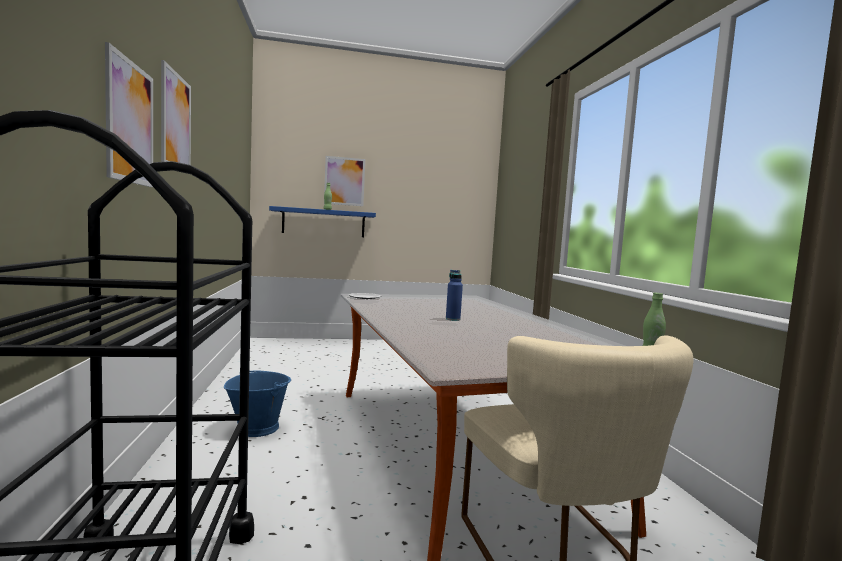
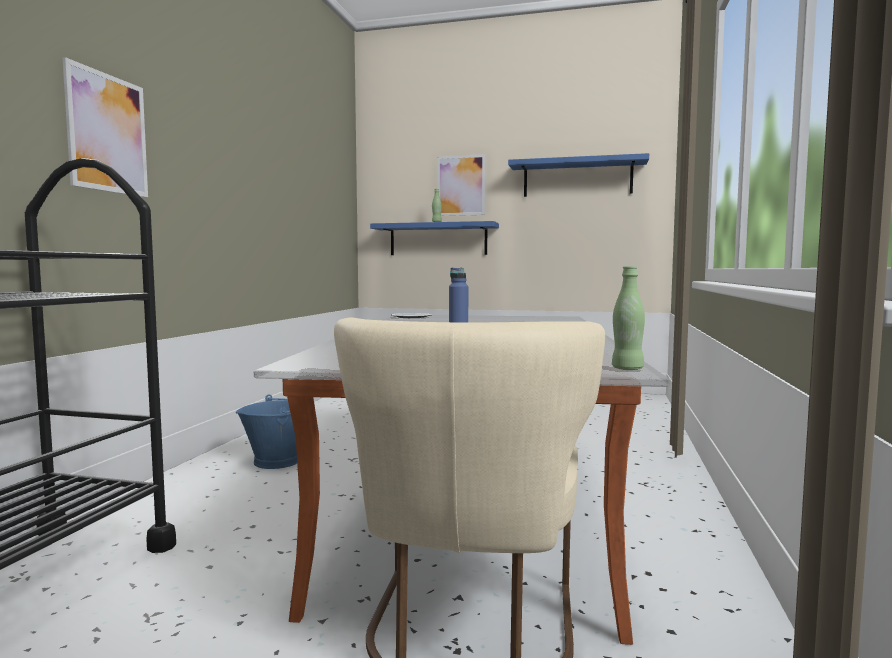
camera: 25 degrees right, 0 degrees up
picture [161,60,191,165] -> none
none -> blue shelf [508,153,649,197]

